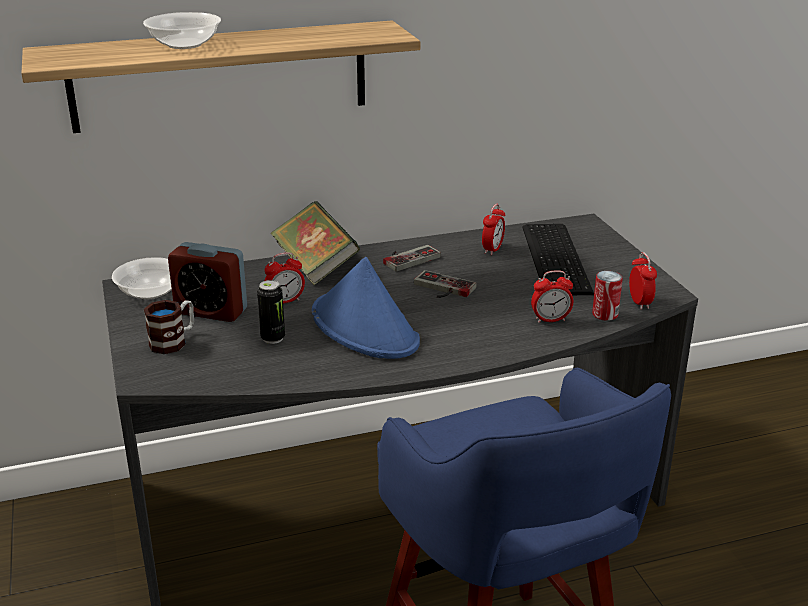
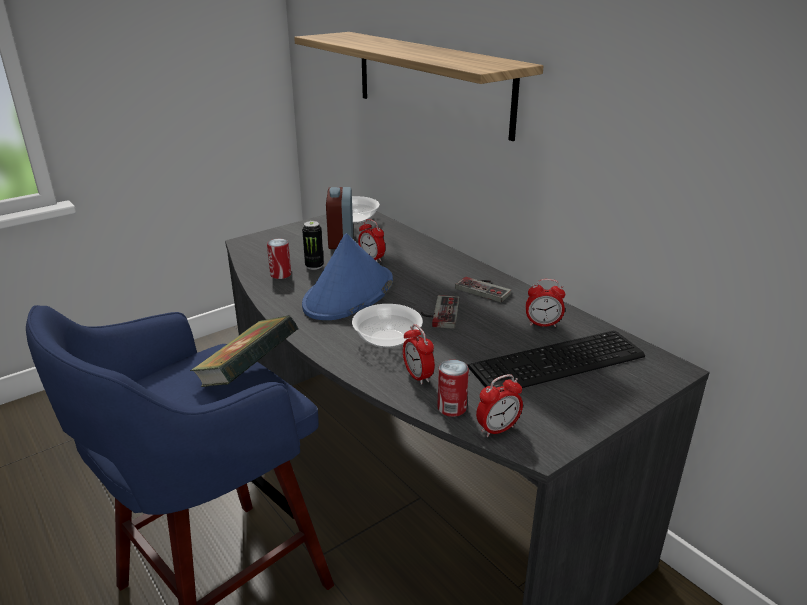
camera: 70 degrees right, 0 degrees up
bowl [143,12,221,49] -> bowl moved to [352,304,423,348]
mug [144,300,194,354] -> none
book [270,201,360,286] -> book moved to [190,315,298,387]
none -> can [267,239,291,279]

